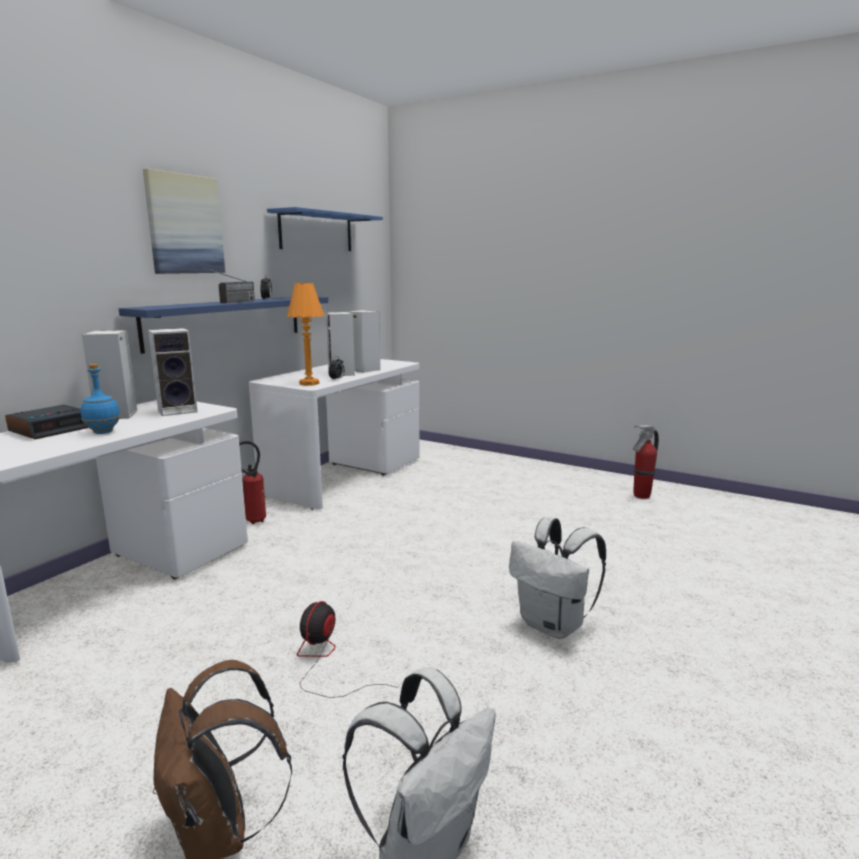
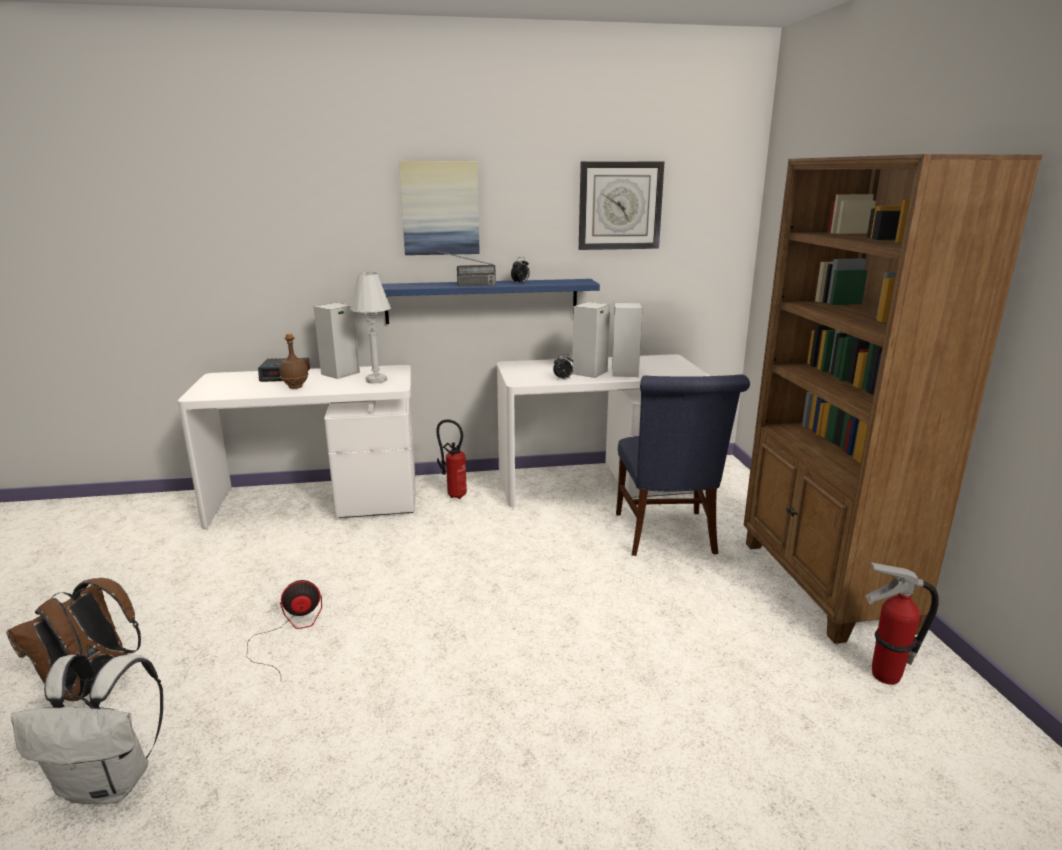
camera: 50 degrees right, 5 degrees up
blue bottle [81,364,121,434] -> brown bottle [279,333,308,389]
speaker [148,328,197,416] -> white table lamp [350,272,391,384]
blue shelf [267,207,383,251] -> wall clock [579,161,664,250]
orange table lamp [287,283,324,386] -> none
white backpack [509,517,606,639] -> none
none -> blue chair [616,375,750,556]
none -> brown bookcase [744,154,1042,644]

